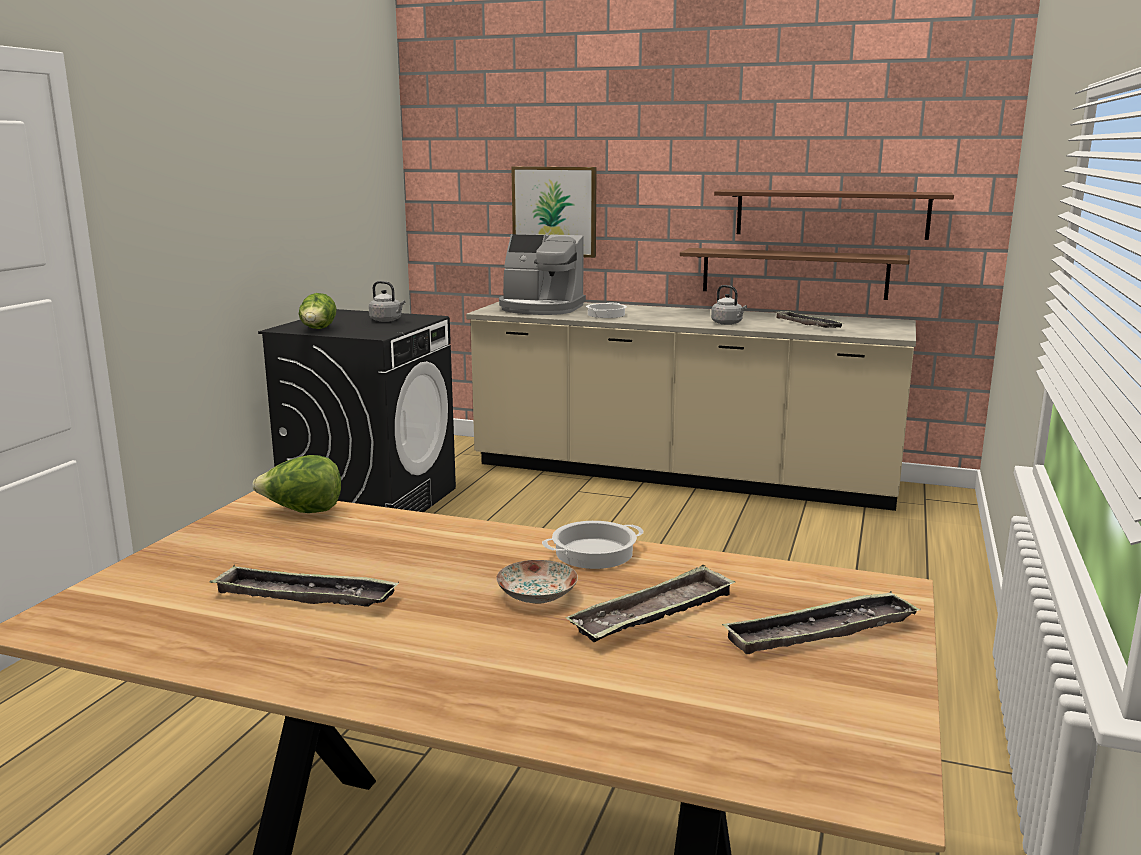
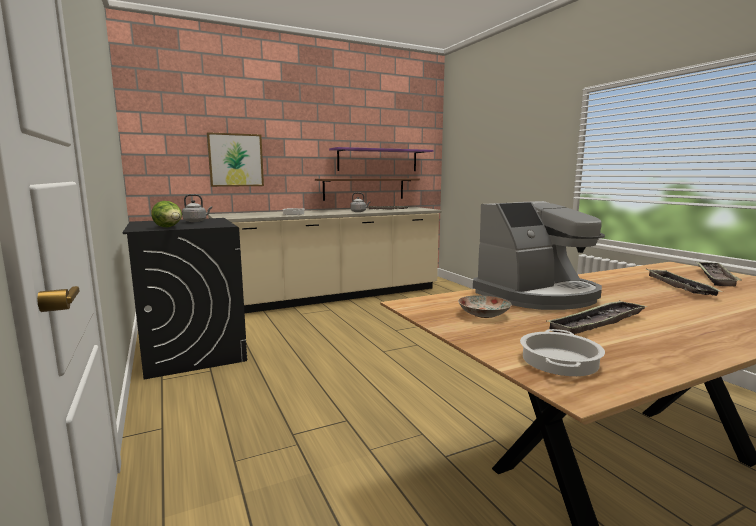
camera: 45 degrees left, 5 degrees down
lettuce [252,455,341,513] -> none
plate [497,560,578,604] -> plate moved to [458,295,512,318]
coffee machine [499,234,586,315] -> coffee machine moved to [473,201,605,310]
cooking pot [542,521,644,569] -> cooking pot moved to [520,329,605,376]
brown shelf [714,189,954,240] -> purple shelf [329,147,433,171]

